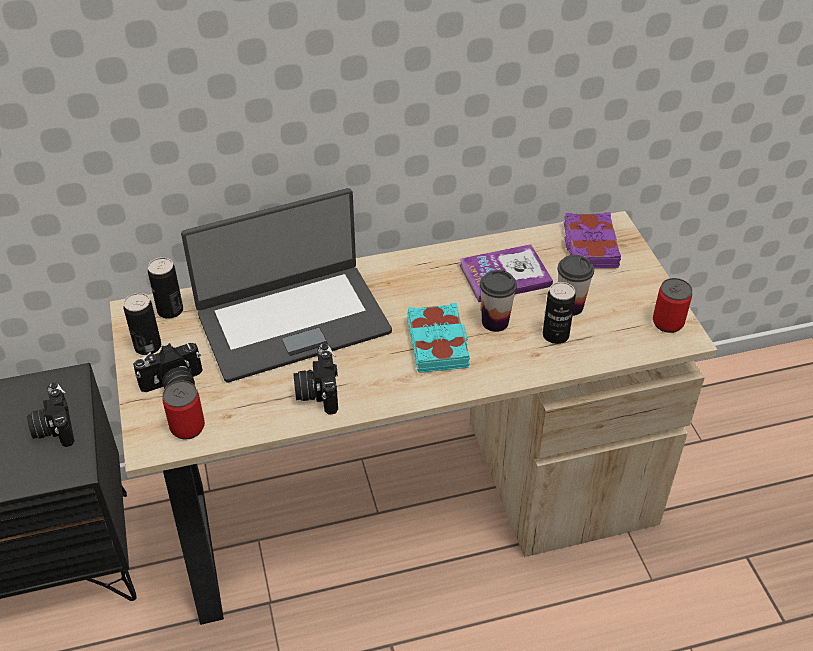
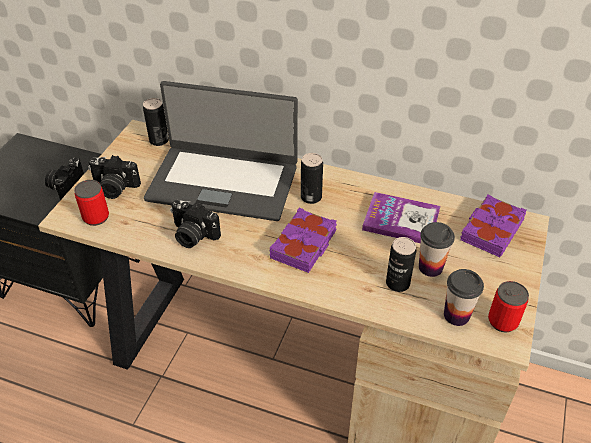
camera: 35 degrees right, 0 degrees up
can [123,293,161,355] -> can moved to [301,153,323,204]
camera [293,343,338,415] -> camera turned 90 degrees counterclockwise [170,200,221,248]
turquoise book [407,303,470,373] -> purple book [269,208,337,273]
cup [480,270,517,332] -> cup moved to [444,269,484,326]

